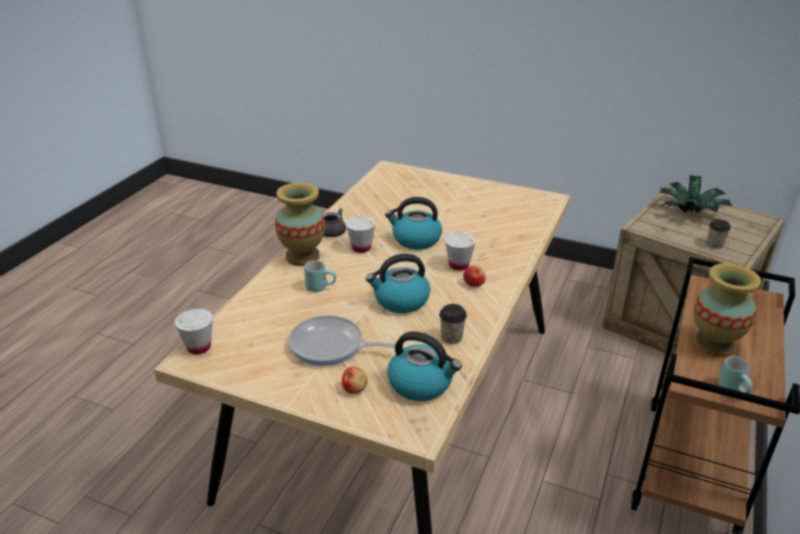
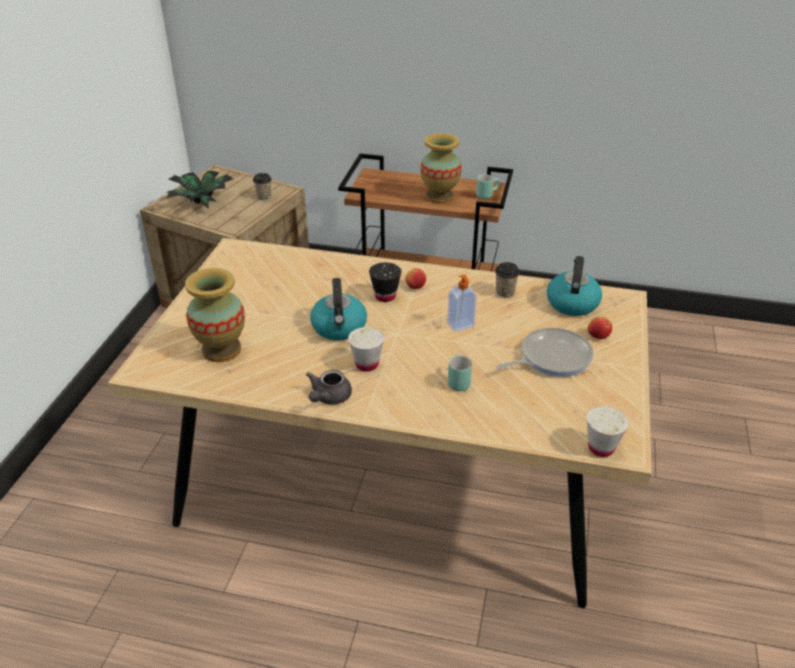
camera: 100 degrees left, 5 degrees up
vase [275,182,325,266] -> vase moved to [185,268,245,362]
frying pan [288,315,395,366] -> frying pan turned 120 degrees counterclockwise [496,328,593,377]
kettle [366,253,430,313] -> soap dispenser [447,275,477,332]
white cup [445,232,476,270] -> black cup [369,262,401,302]

